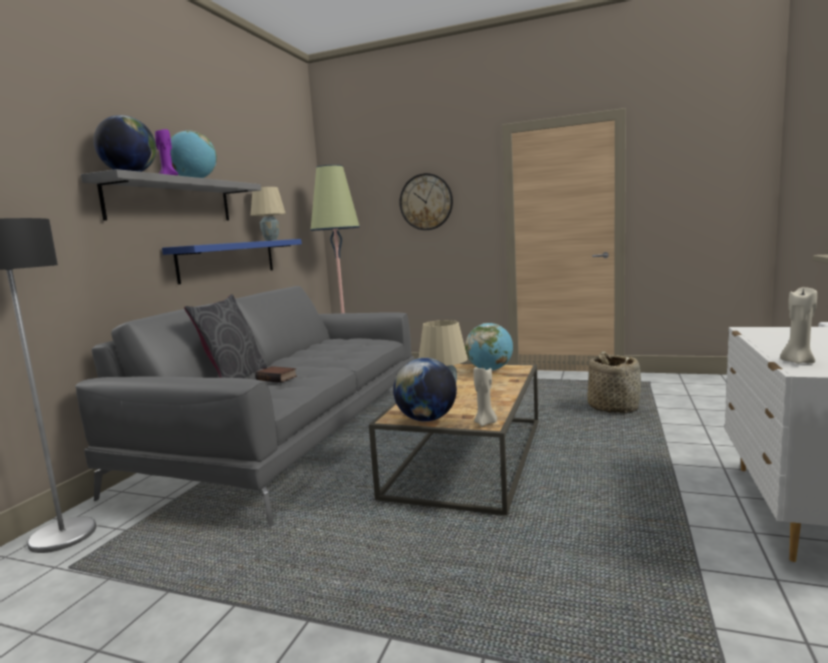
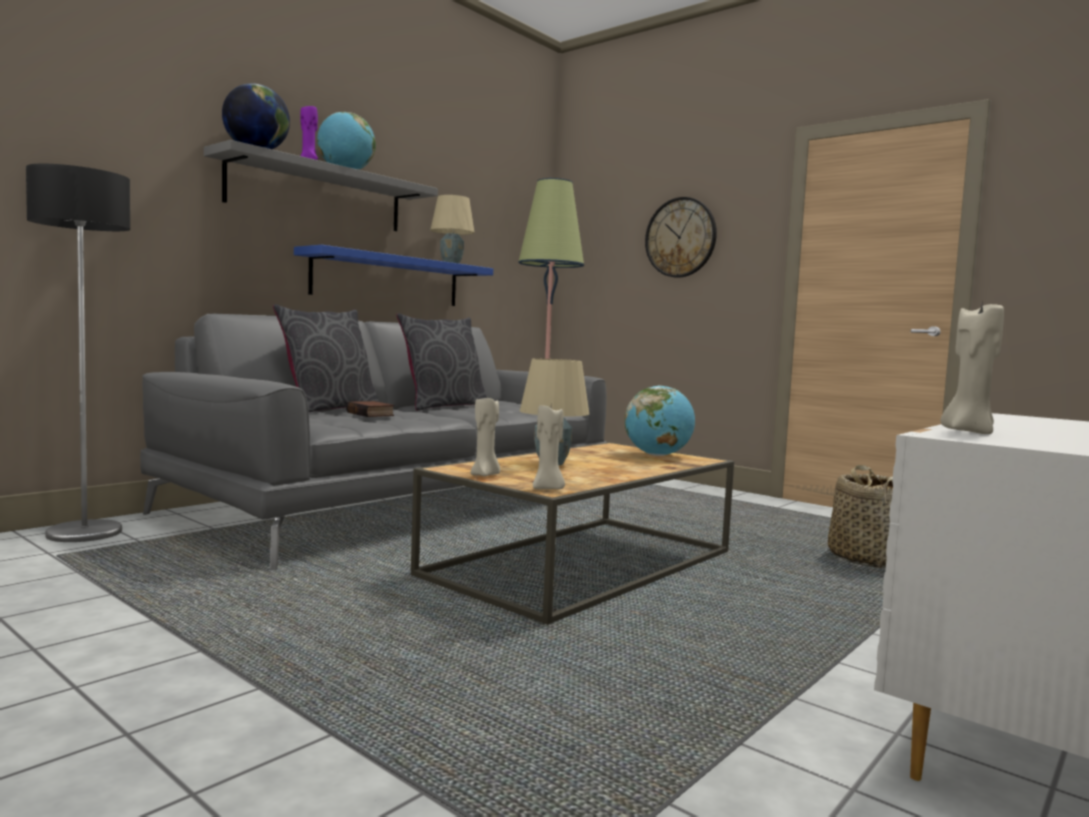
camera: 20 degrees right, 5 degrees down
globe [393,358,457,422] -> beige candle [470,395,500,476]
none -> grey pillow [396,313,487,411]

